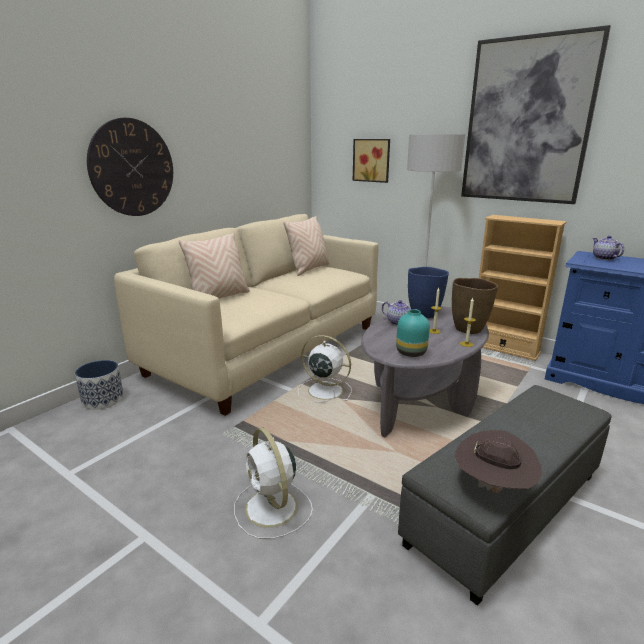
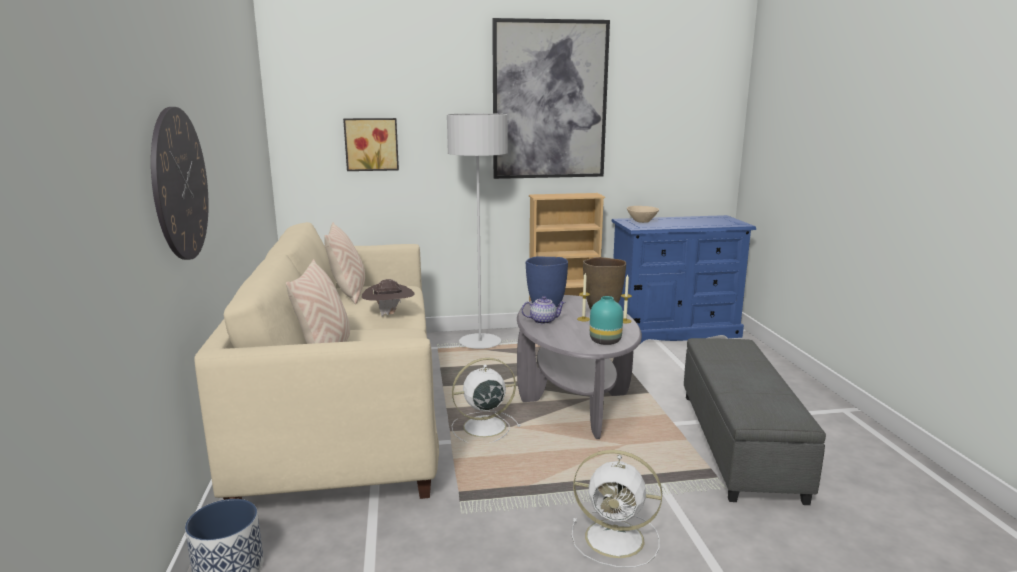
camera: 45 degrees left, 5 degrees down
brown hat [455,430,542,493] -> brown hat moved to [362,279,414,316]
teapot [593,236,624,260] -> beige bowl [627,206,659,223]

